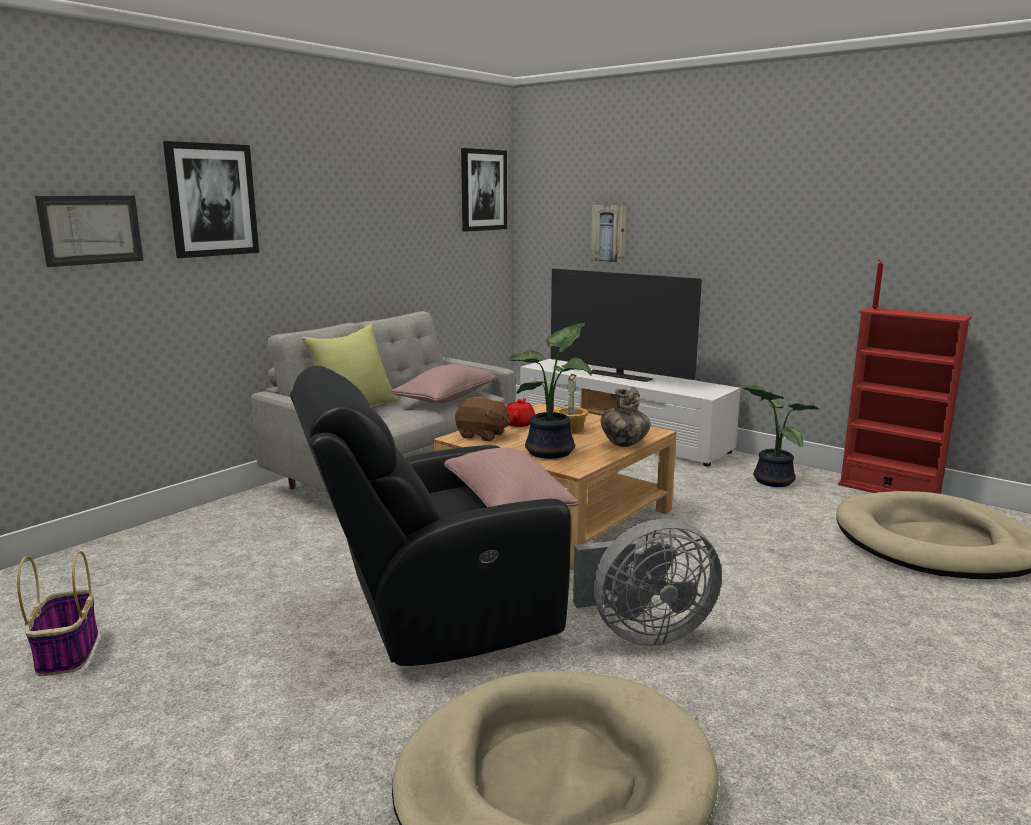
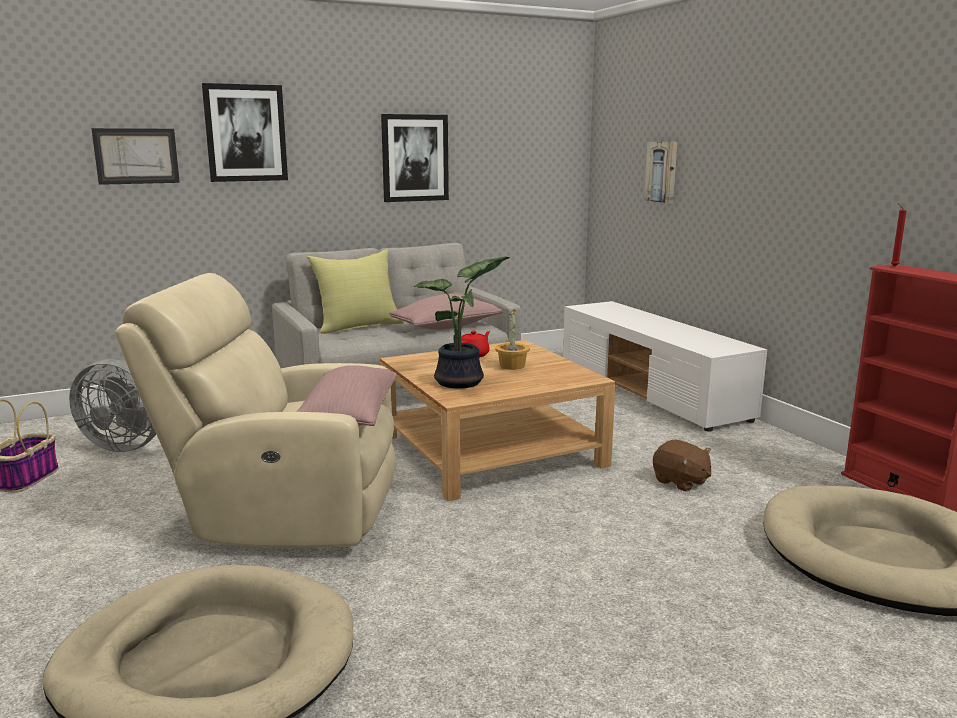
camera: 25 degrees right, 0 degrees up
black armchair [290,366,571,666] -> beige armchair [115,273,396,548]
brown plush toy [455,397,511,441] -> brown plush toy moved to [653,440,711,492]
picture [461,148,507,231] -> picture moved to [381,114,449,202]
television [551,269,702,382] -> none
grey fan [573,519,722,646] -> grey fan moved to [69,359,156,452]
vase [601,387,651,447] -> none
potted plant [742,385,819,487] -> none

